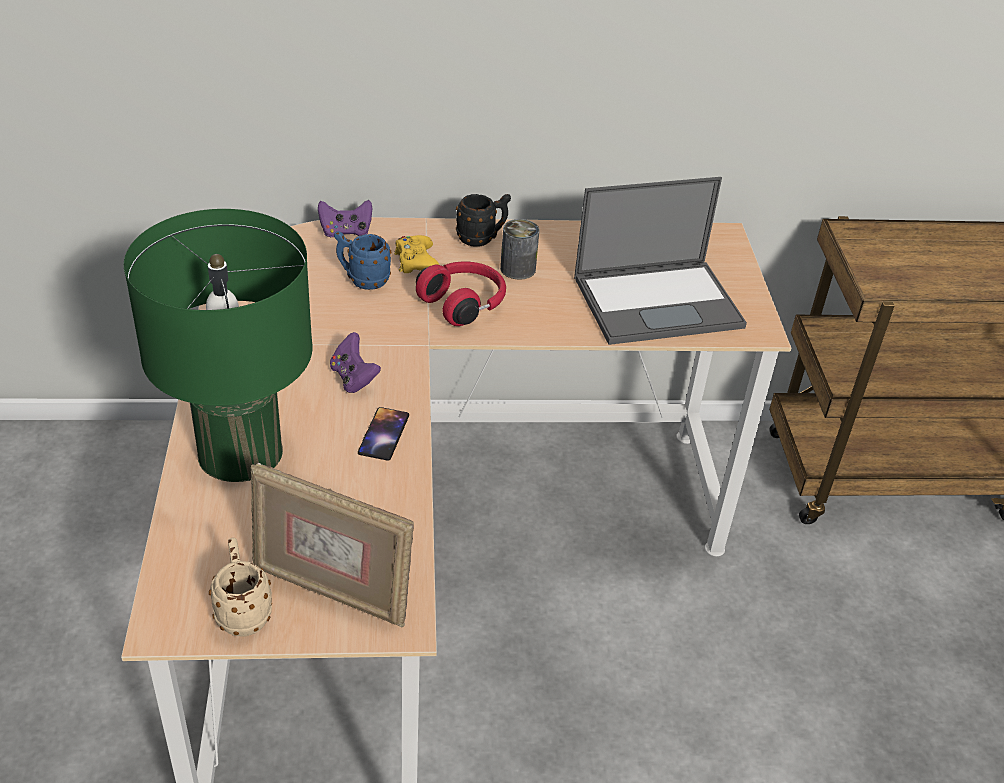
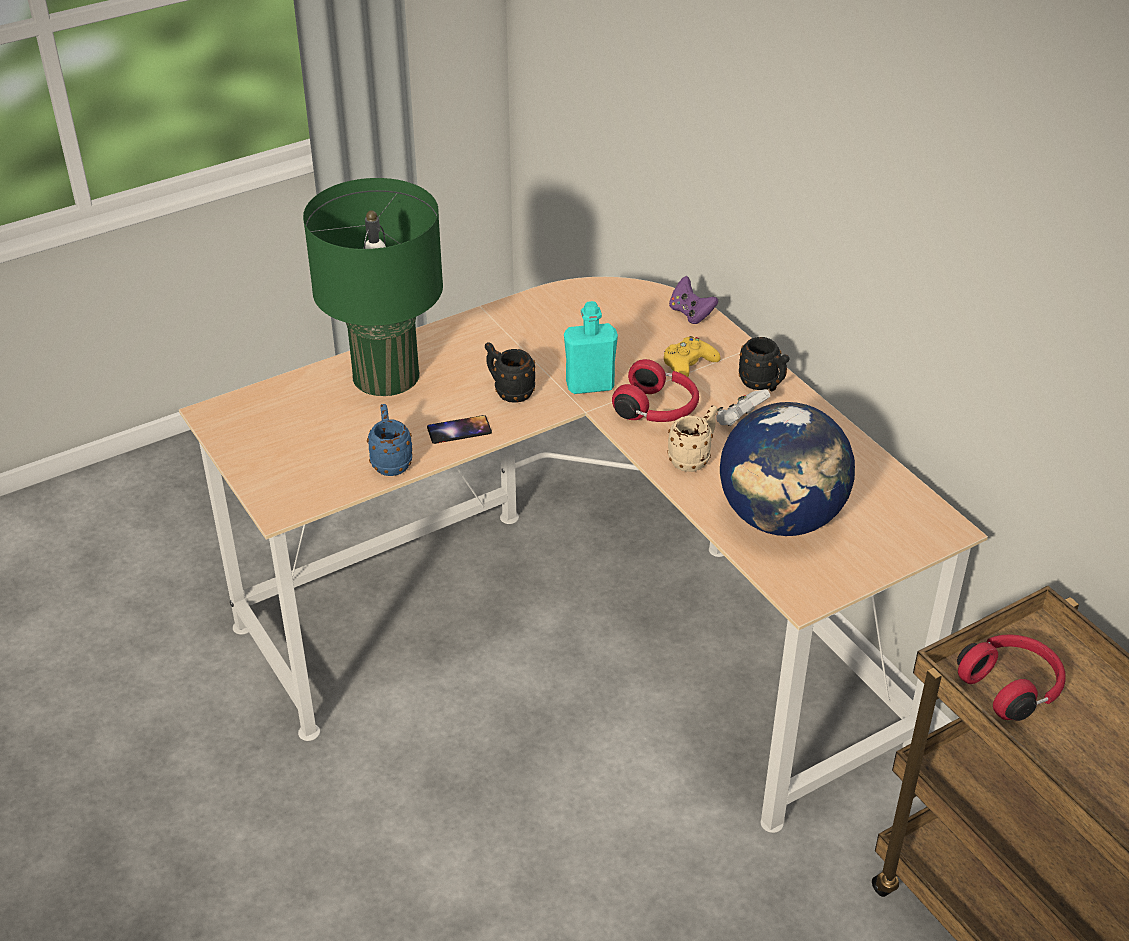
camera: 65 degrees right, 0 degrees up
beige mug [209,538,272,637] -> beige mug moved to [668,405,717,472]
picture frame [251,463,414,627] -> none
purple game controller [330,332,381,393] -> black mug [485,342,535,403]
blue mug [334,231,392,290] -> blue mug moved to [367,404,412,476]
can [500,219,540,280] -> white game controller [716,389,770,426]
laptop [574,177,747,345] -> globe [720,402,855,536]
none -> turquoise bottle [564,301,618,394]
none -> red headphones [957,634,1066,721]

